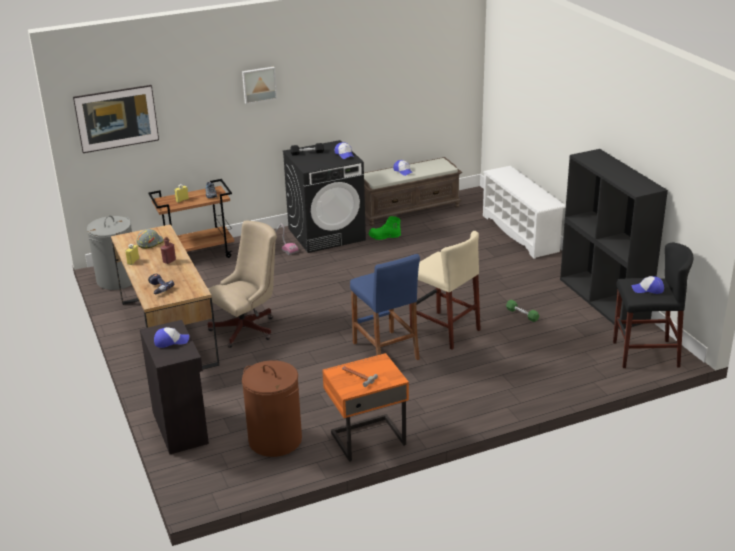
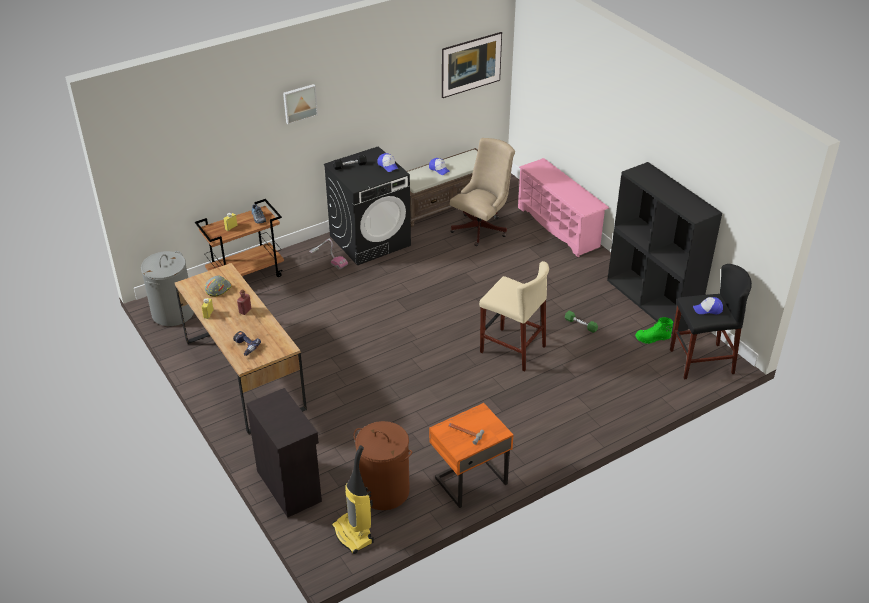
camera: 10 degrees left, 10 degrees up
picture [73,85,159,153] -> picture moved to [442,32,502,98]
cap [154,327,189,348] -> none
beige office chair [208,220,277,348] -> beige office chair moved to [450,138,515,246]
blue stool [350,254,420,360] -> none
green boot [368,216,401,240] -> green boot moved to [635,317,673,344]
white shoe rack [483,166,566,259] -> pink shoe rack [518,158,609,257]
none -> vacuum cleaner [332,445,374,554]

